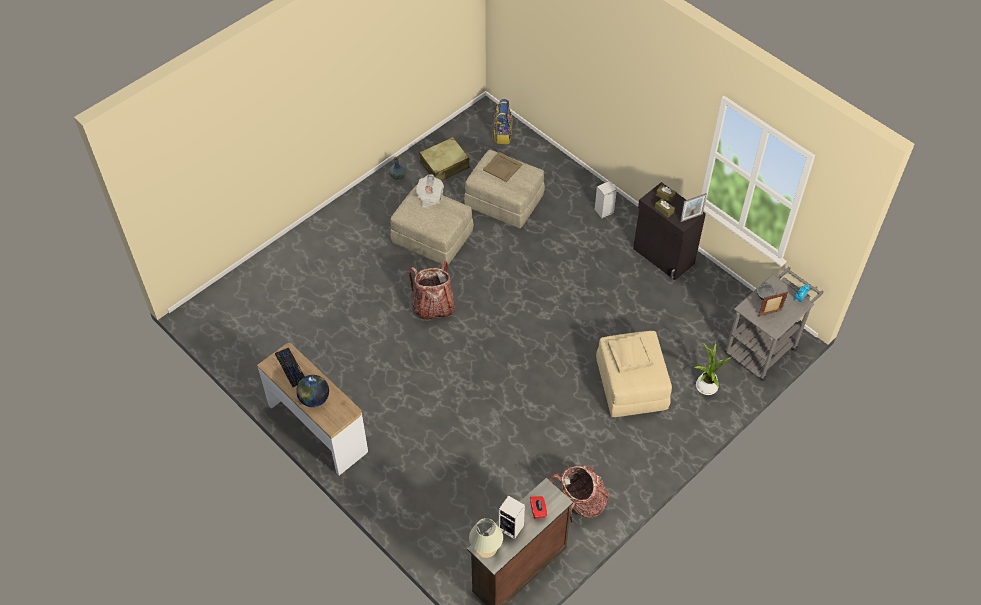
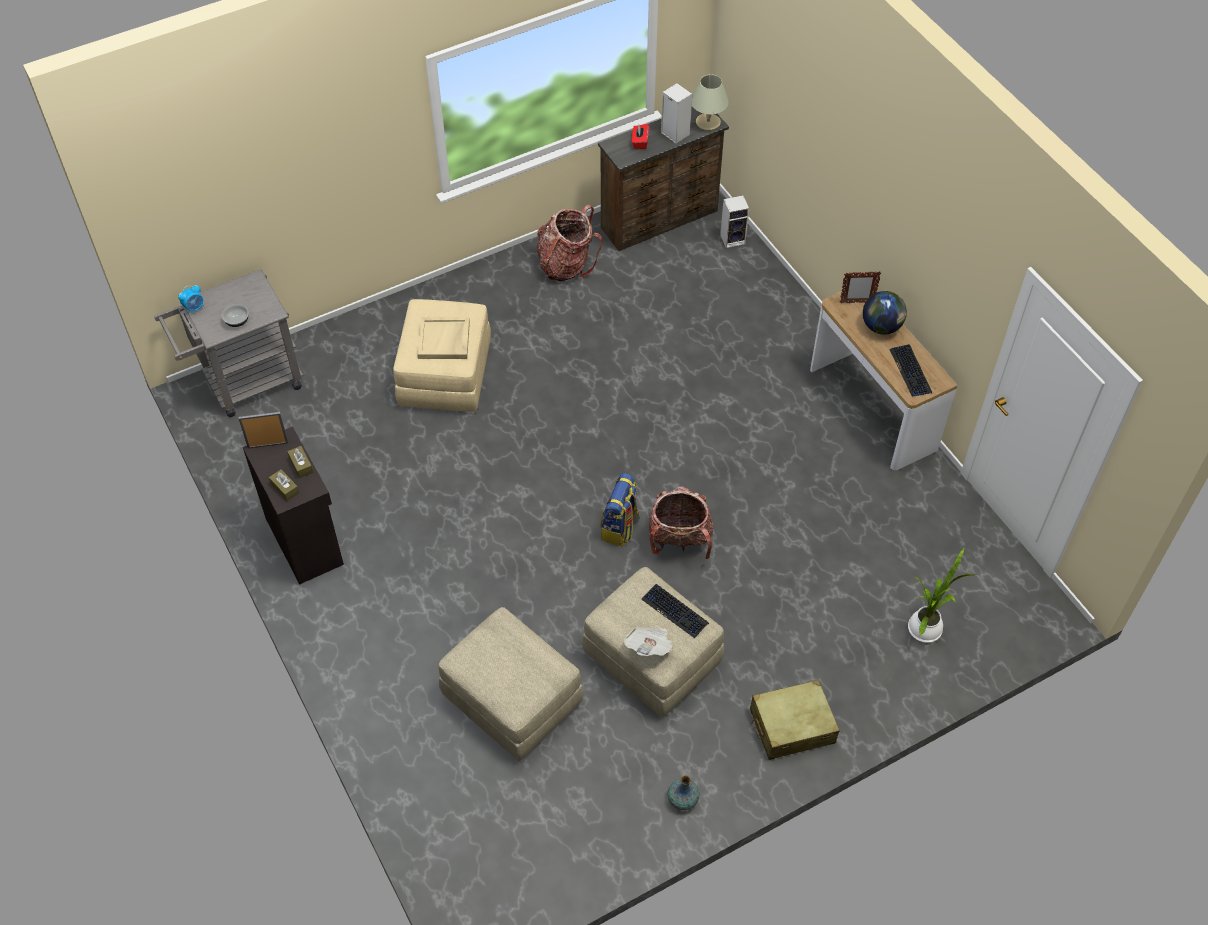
camera: 165 degrees left, 0 degrees up
beige suitcase [419,137,470,181] -> beige suitcase moved to [750,680,840,760]
beige tray [483,152,522,182] -> none
backpack [493,99,513,144] -> backpack moved to [600,473,640,546]
speaker [595,181,617,218] -> speaker moved to [720,196,749,248]
potted plant [694,343,732,395] -> potted plant moved to [908,548,976,643]
picture frame [758,292,788,317] -> picture frame moved to [840,271,881,303]
none -> keyboard [641,584,709,638]

